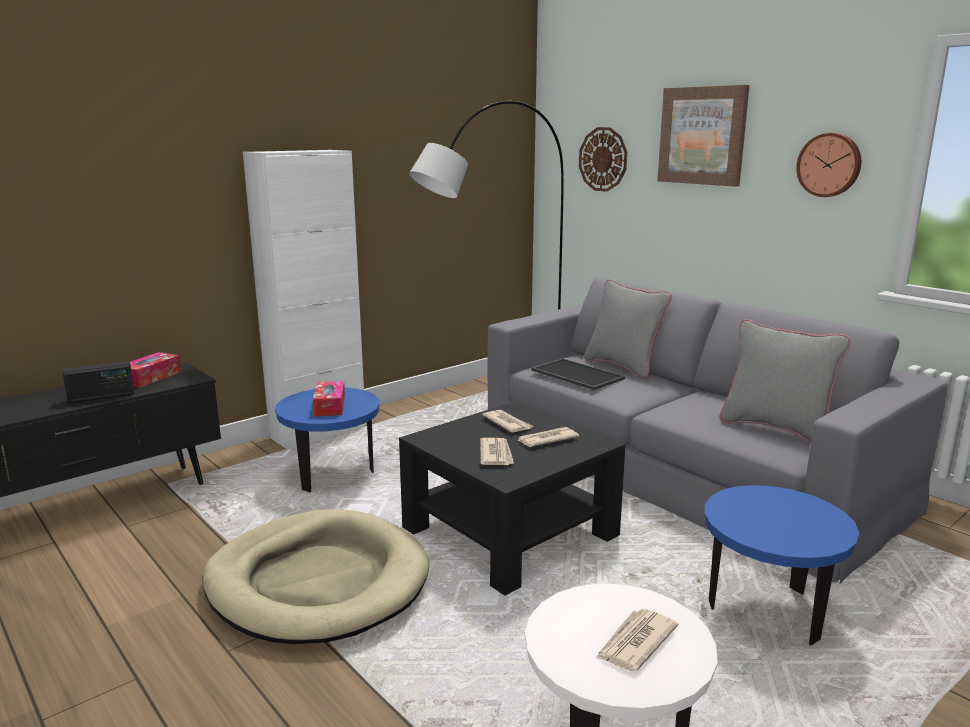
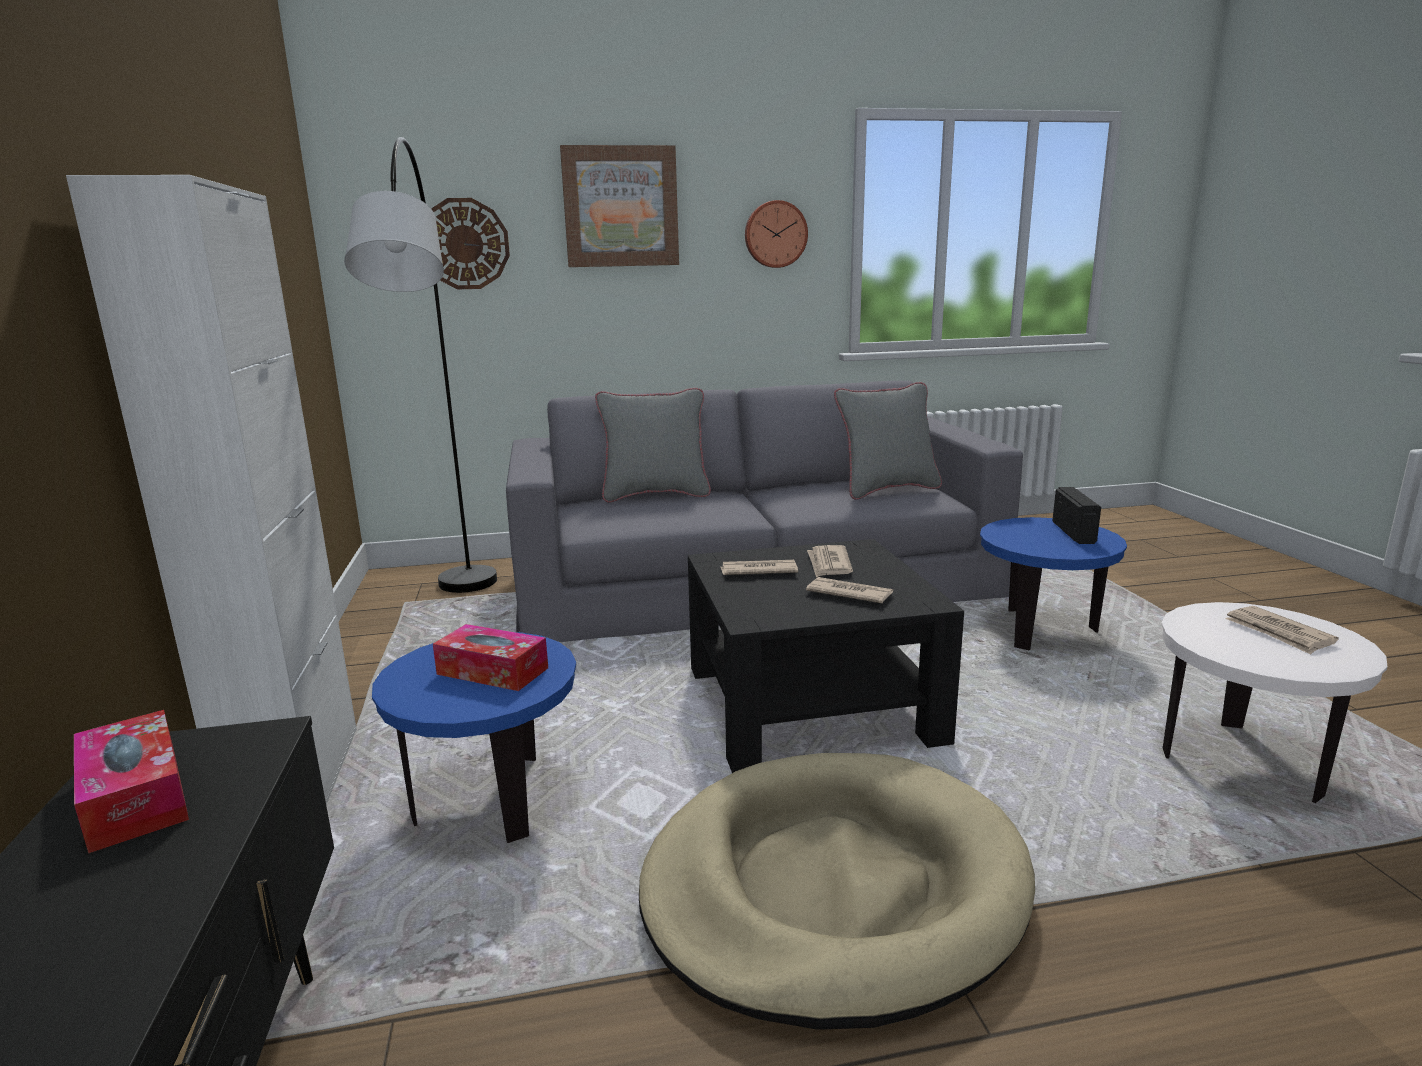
camera: 60 degrees left, 0 degrees up
radio [62,361,135,404] -> radio moved to [1052,487,1101,544]
tray [531,358,625,390] -> none

